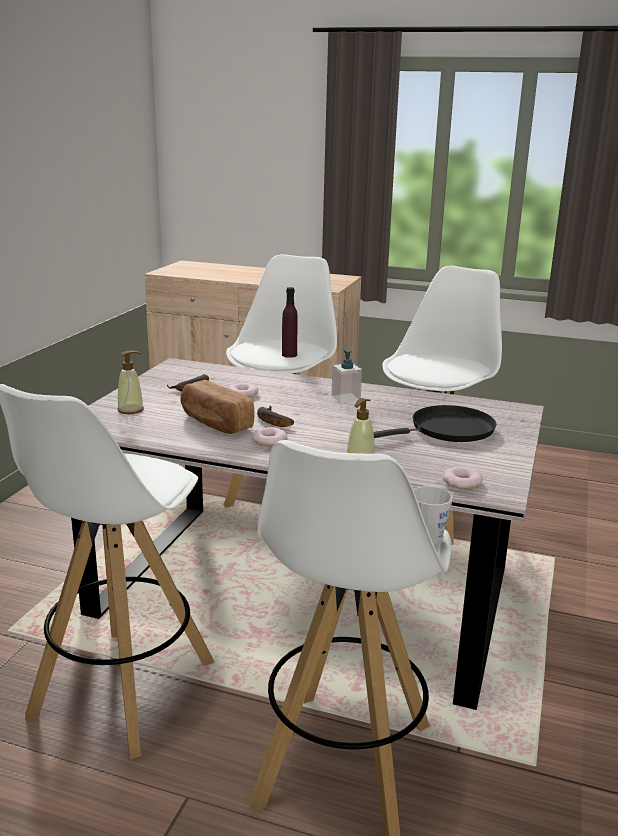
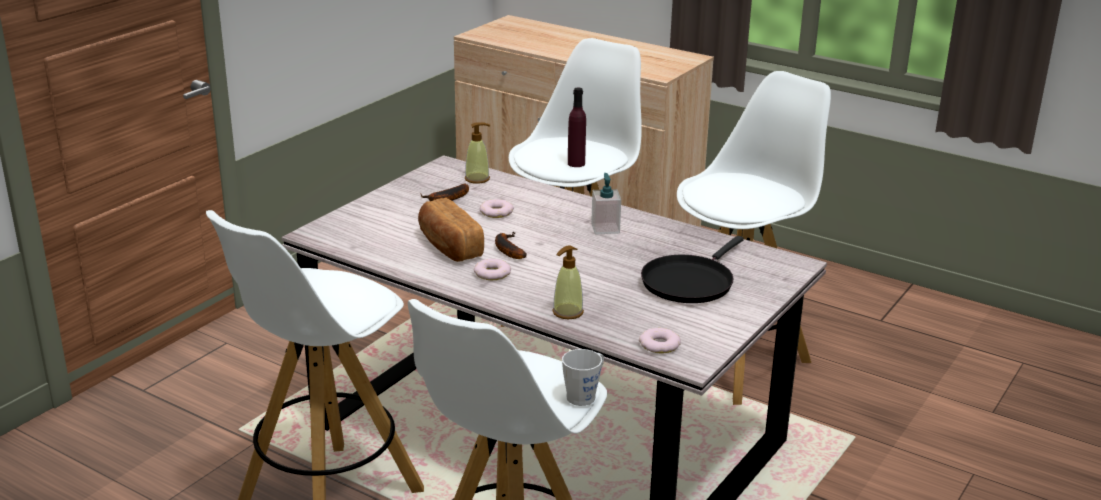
camera: 15 degrees right, 5 degrees up
soap dispenser [117,351,144,414] -> soap dispenser moved to [465,122,490,184]
black frying pan [373,405,496,442] -> black frying pan turned 135 degrees clockwise [641,236,744,303]

